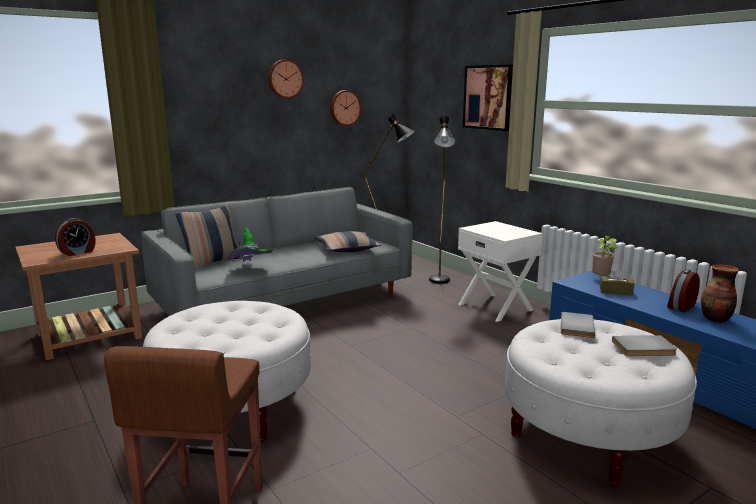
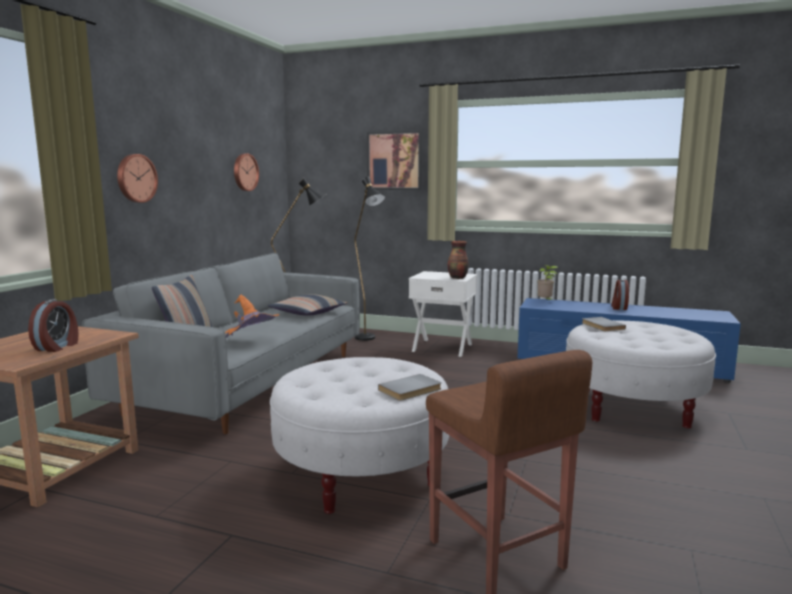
camera: 35 degrees left, 5 degrees down
green hat [228,227,273,262] -> orange hat [223,294,279,338]
wall clock [268,60,304,99] -> wall clock moved to [117,154,158,203]
brown tissue box [600,268,634,296] -> none
grey book [612,335,677,356] -> grey book moved to [378,374,441,401]
vase [701,264,739,323] -> vase moved to [448,241,469,279]

